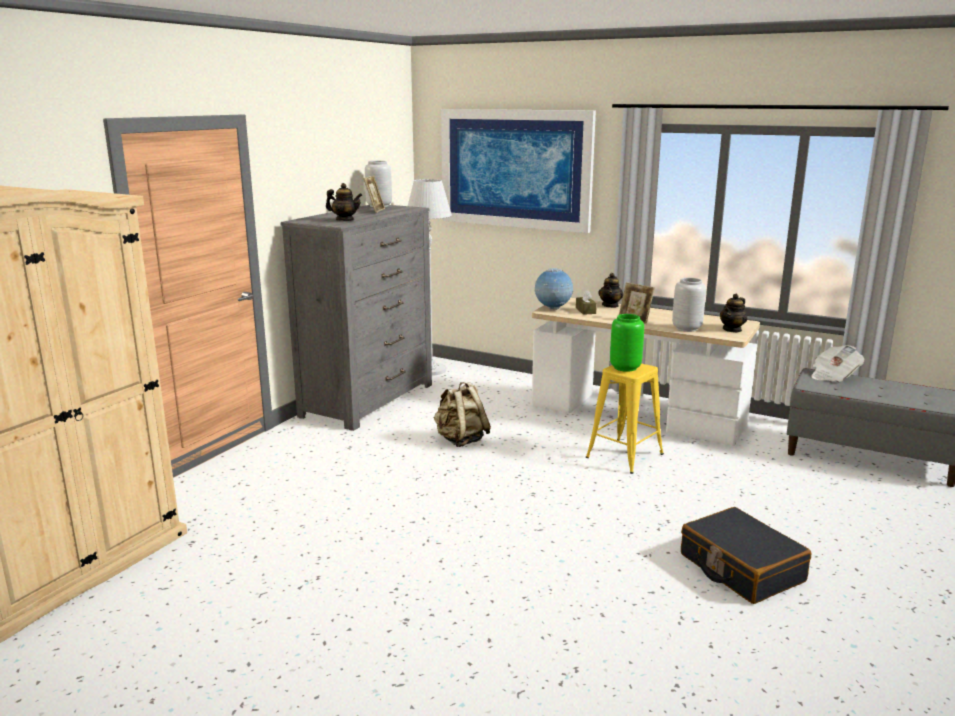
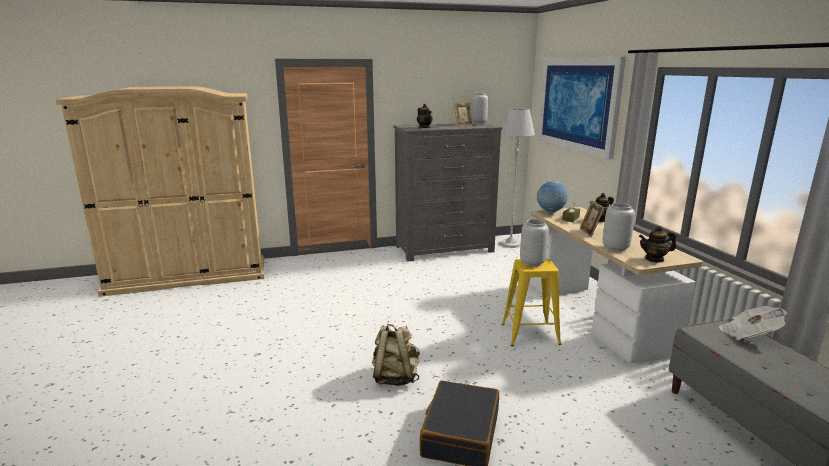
camera: 45 degrees right, 0 degrees up
beige backpack [434,382,491,447] -> beige backpack moved to [372,324,420,386]
green vase [610,314,644,372] -> grey vase [520,219,549,266]

